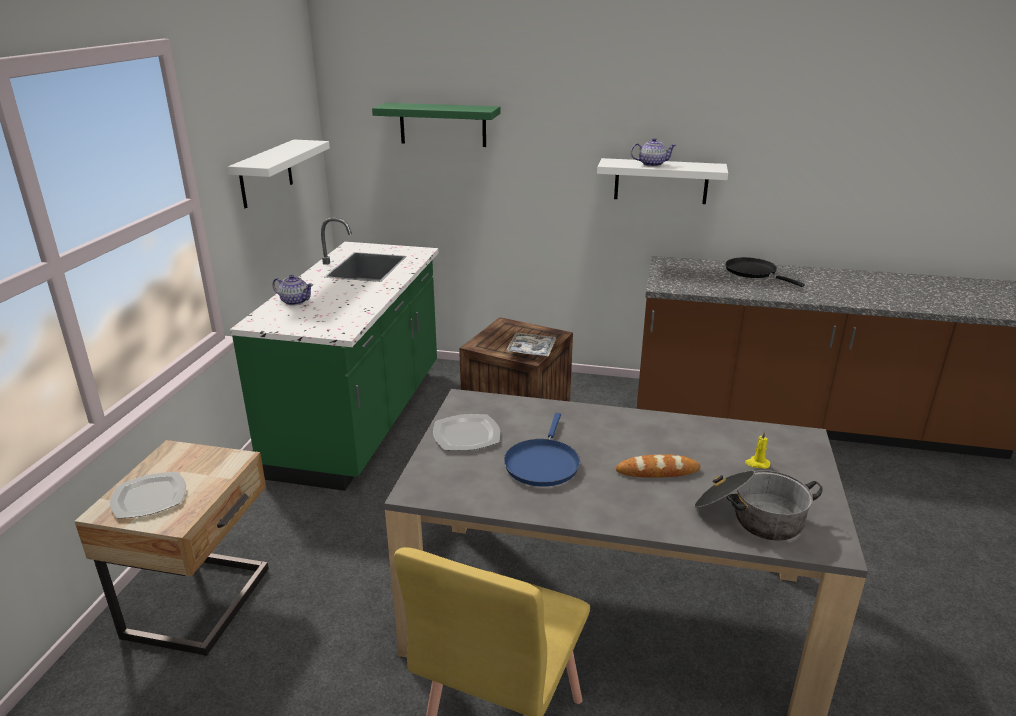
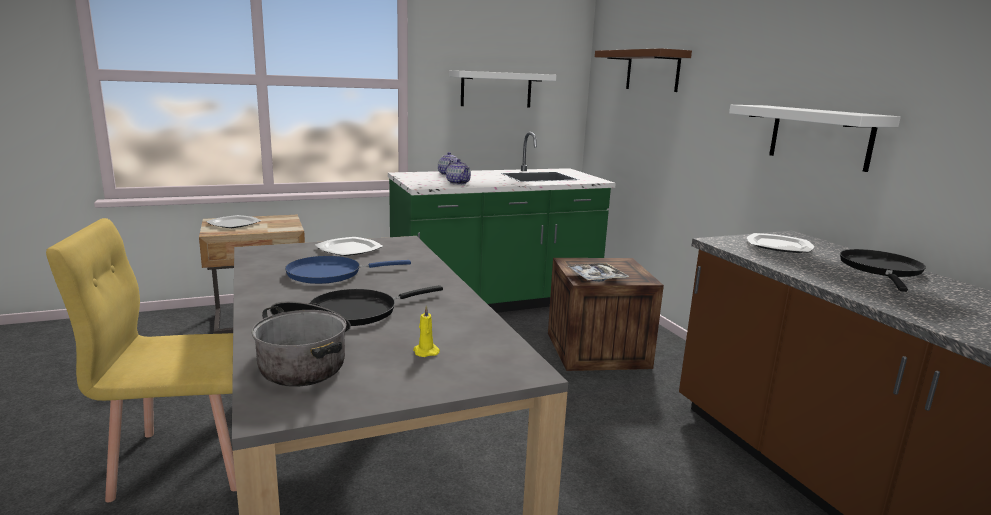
camera: 55 degrees right, 10 degrees down
green shelf [372,103,500,147] -> brown shelf [595,48,692,92]
bread [616,454,700,478] -> black frying pan [309,285,443,326]
teapot [631,138,676,167] -> teapot moved to [446,159,471,185]
none -> plate [747,233,814,253]

